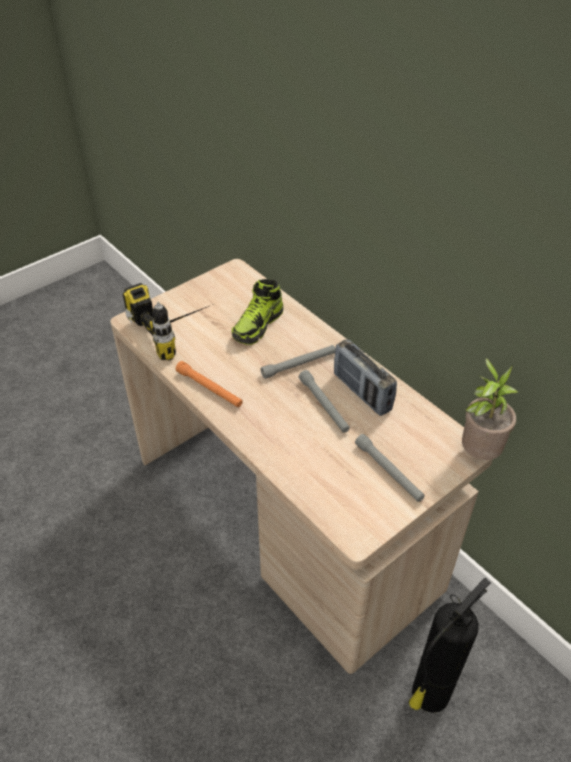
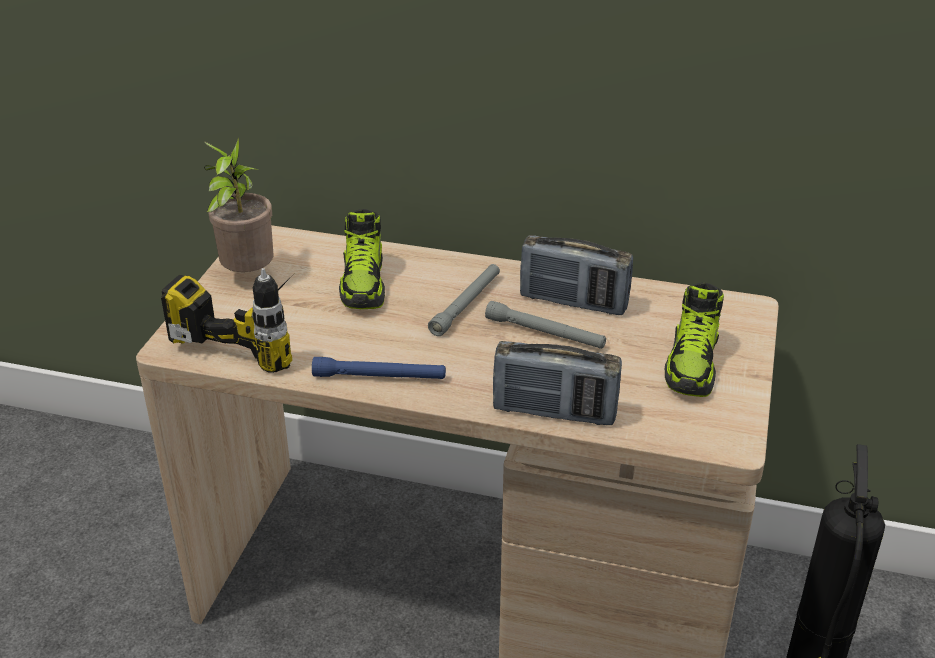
camera: 35 degrees left, 10 degrees down
orange flashlight [176,361,243,407] -> blue flashlight [312,357,446,379]
grey flashlight [355,434,424,502] -> shoe [665,282,724,397]
potted plant [462,358,518,460] -> potted plant moved to [204,137,273,272]
none -> radio [493,341,622,425]

